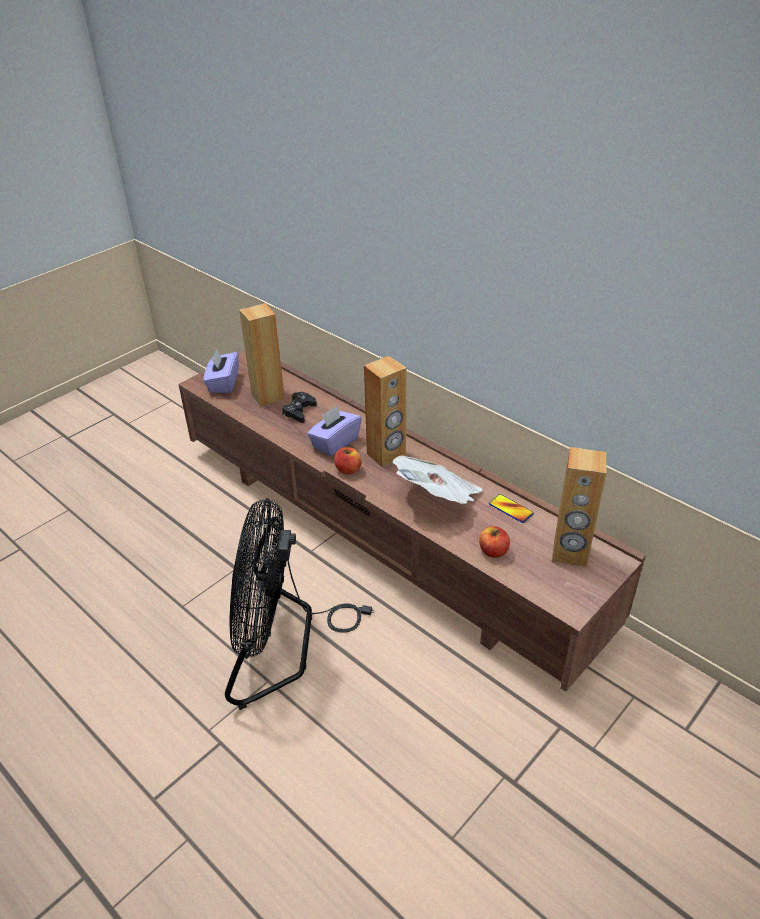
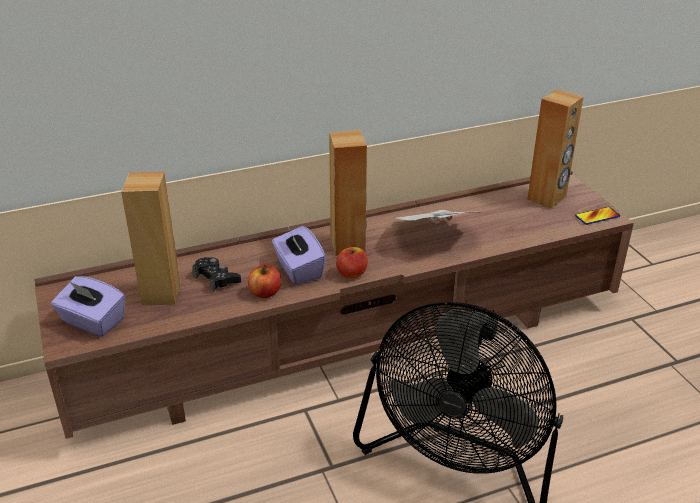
camera: 65 degrees left, 5 degrees down
apple [479,526,510,558] -> apple moved to [248,265,281,298]
phone [489,494,534,523] -> phone moved to [575,207,620,225]

